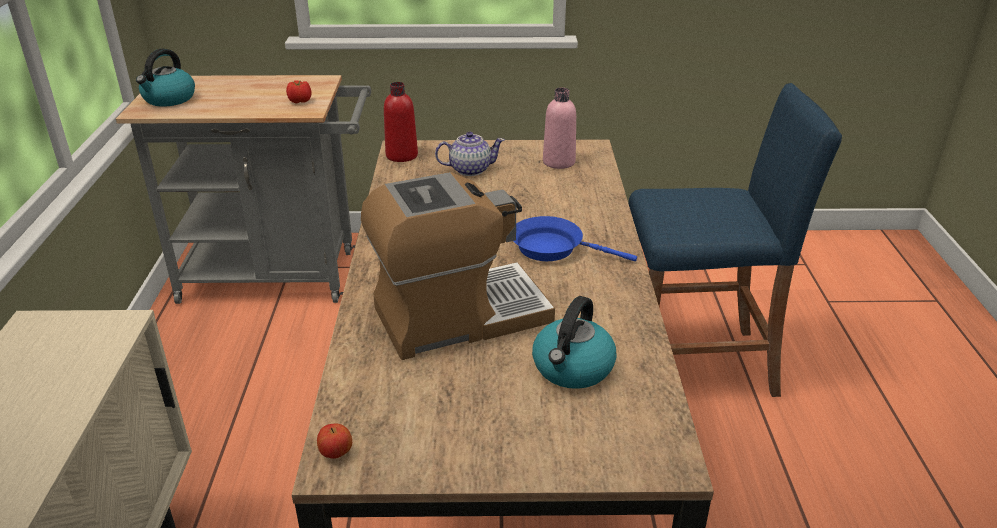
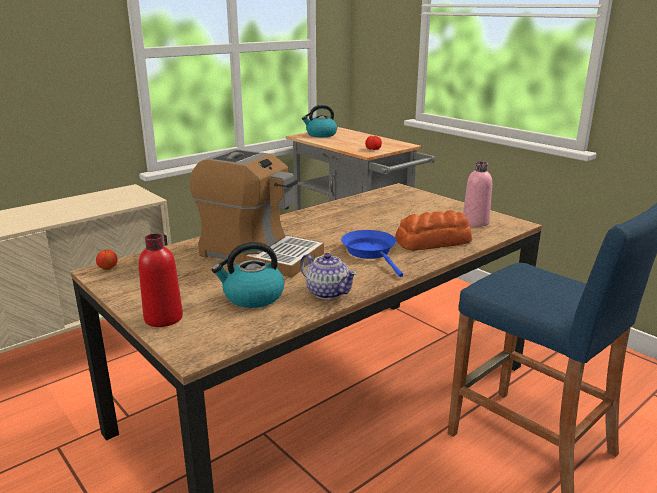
camera: 50 degrees right, 10 degrees down
red bottle [384,82,418,162] -> red bottle moved to [138,234,183,327]
teapot [435,132,505,176] -> teapot moved to [300,253,358,300]
none -> bread [395,210,472,251]

